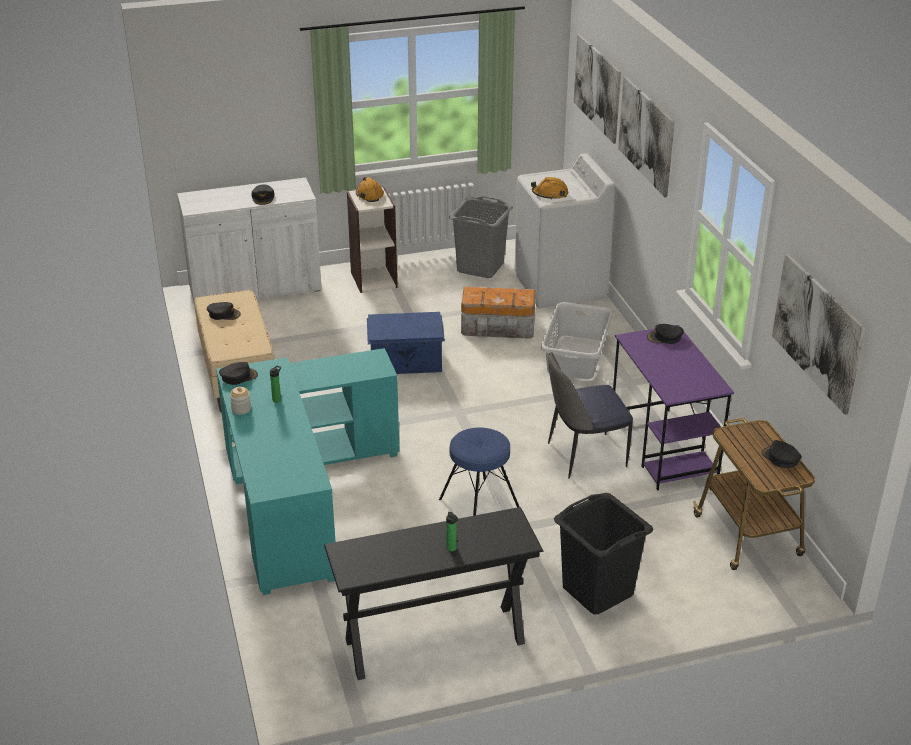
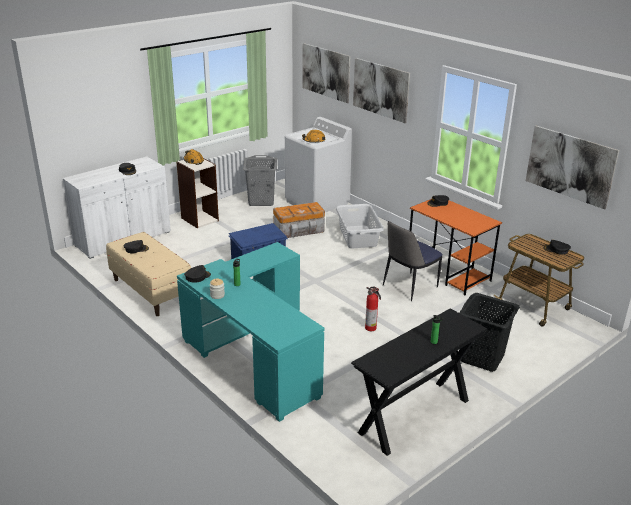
camera: 25 degrees left, 5 degrees down
blue stool [439,427,520,516] -> fire extinguisher [365,286,381,331]
purple desk [613,325,734,490] -> orange desk [409,199,502,295]

